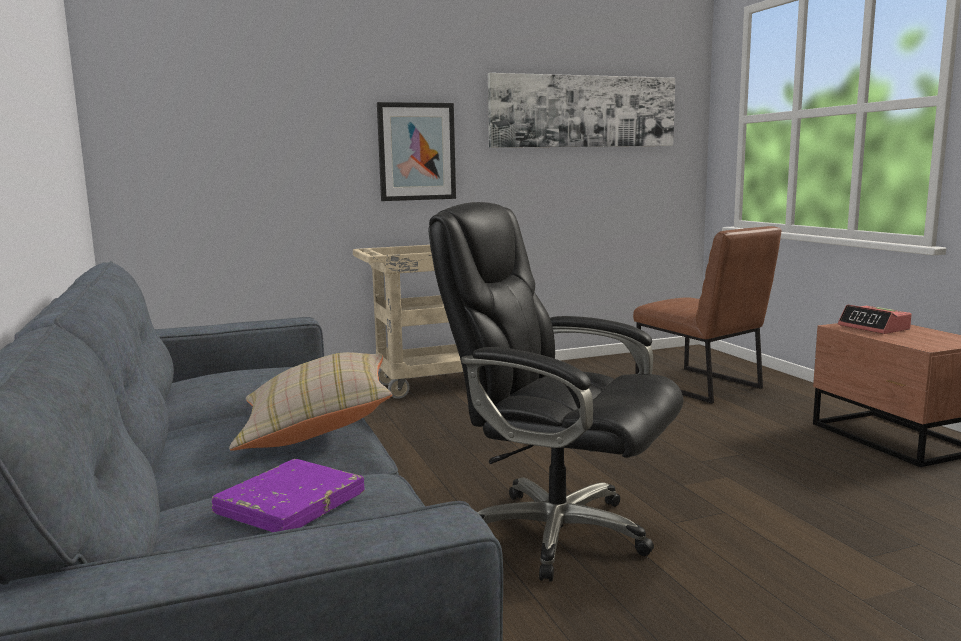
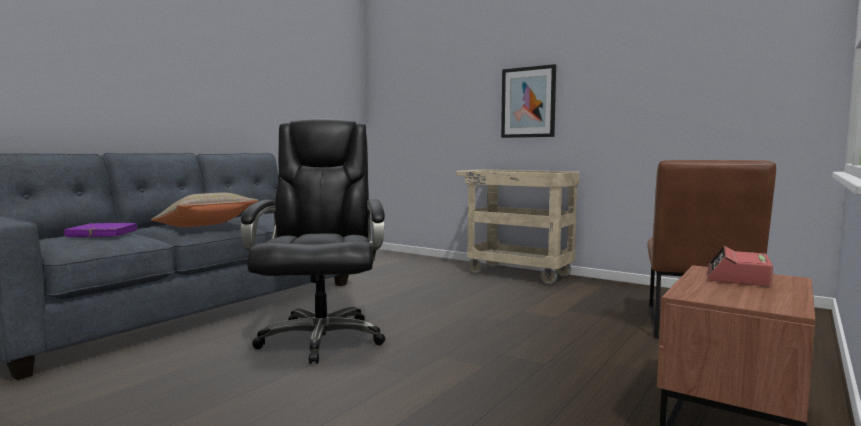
camera: 55 degrees right, 5 degrees down
picture [488,73,675,148] -> none

